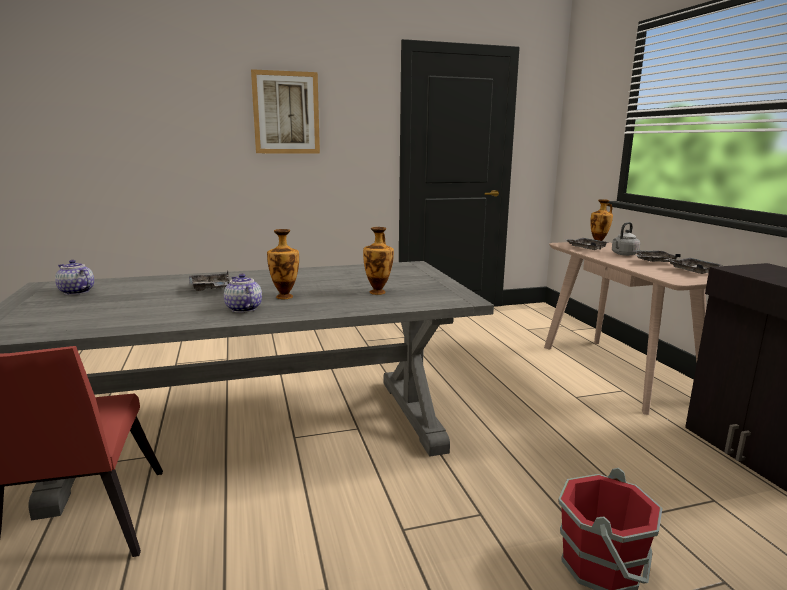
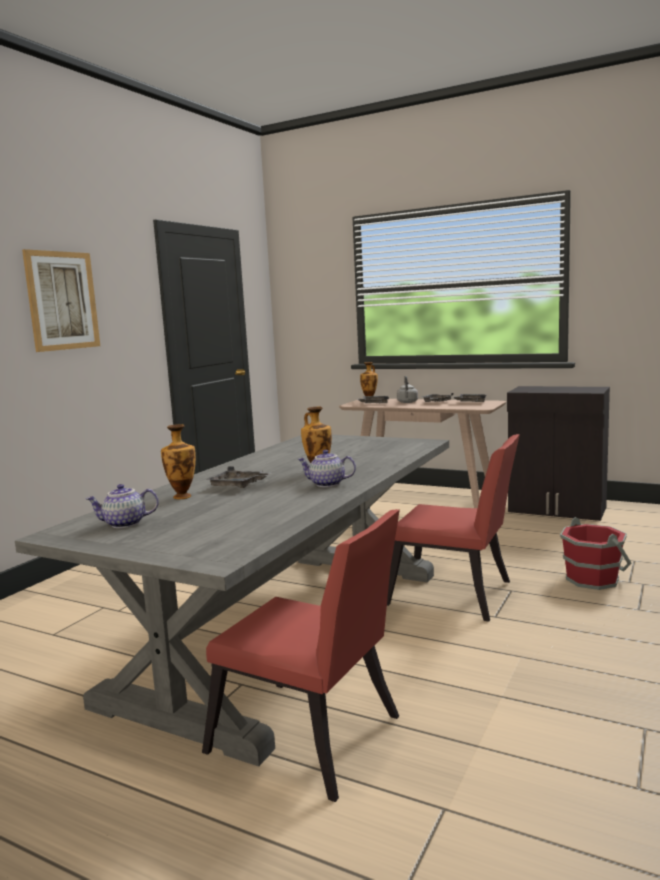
camera: 45 degrees left, 5 degrees down
vase [363,227,394,295] -> vase moved to [161,424,196,499]
none -> red chair [387,434,520,622]

